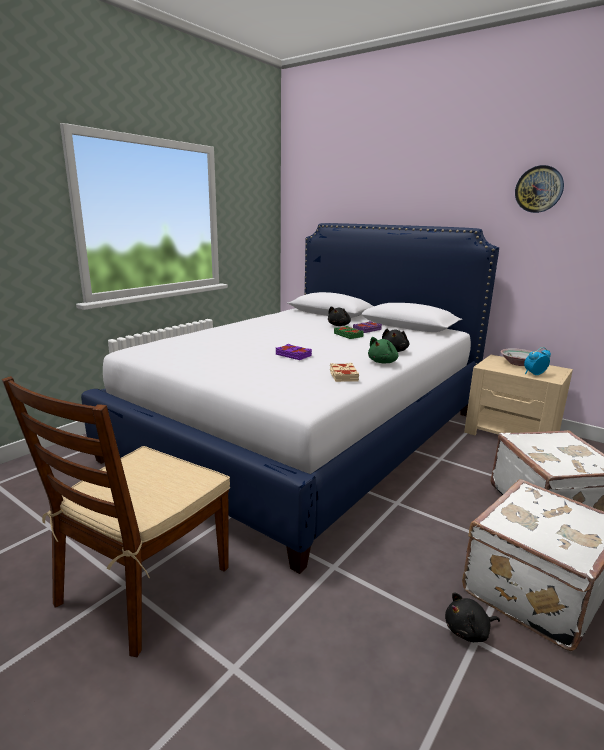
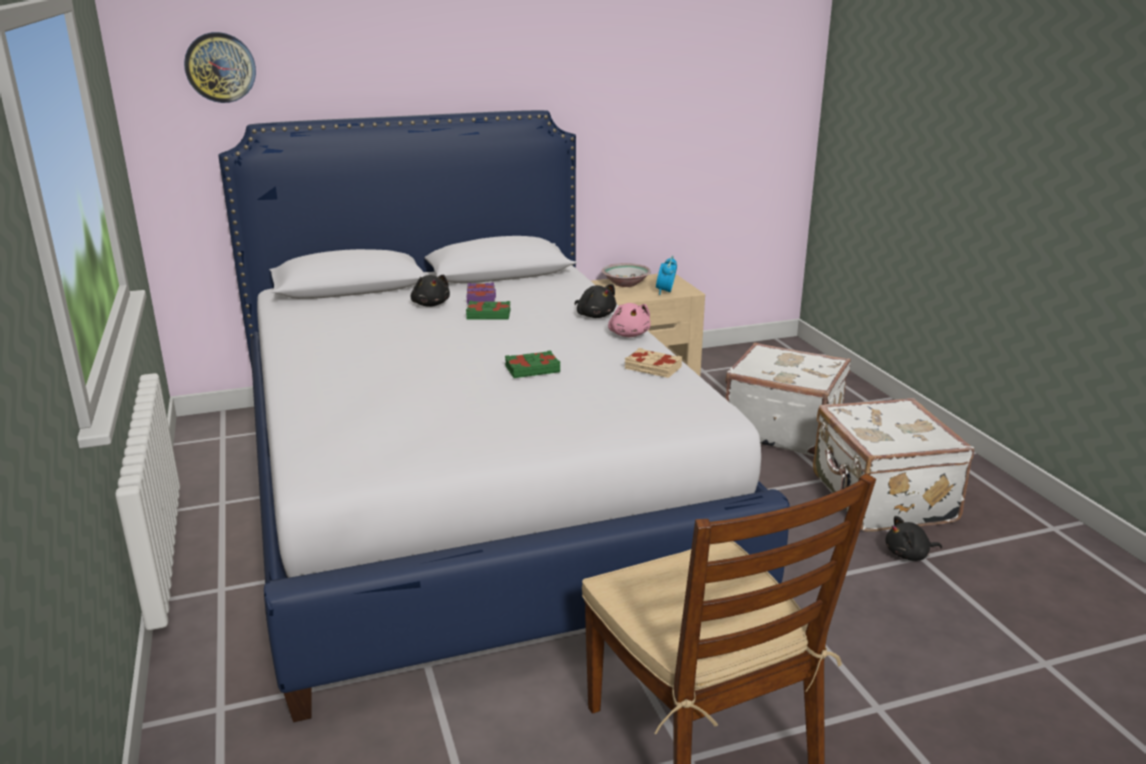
camera: 55 degrees left, 5 degrees up
purple book [276,344,312,360] -> green book [505,350,560,378]
green plush toy [368,337,398,363] -> pink plush toy [608,303,651,337]
black plush toy [445,592,500,642] -> black plush toy turned 60 degrees clockwise [886,516,942,561]
wall clock [515,165,564,213] -> wall clock moved to [184,32,256,103]

